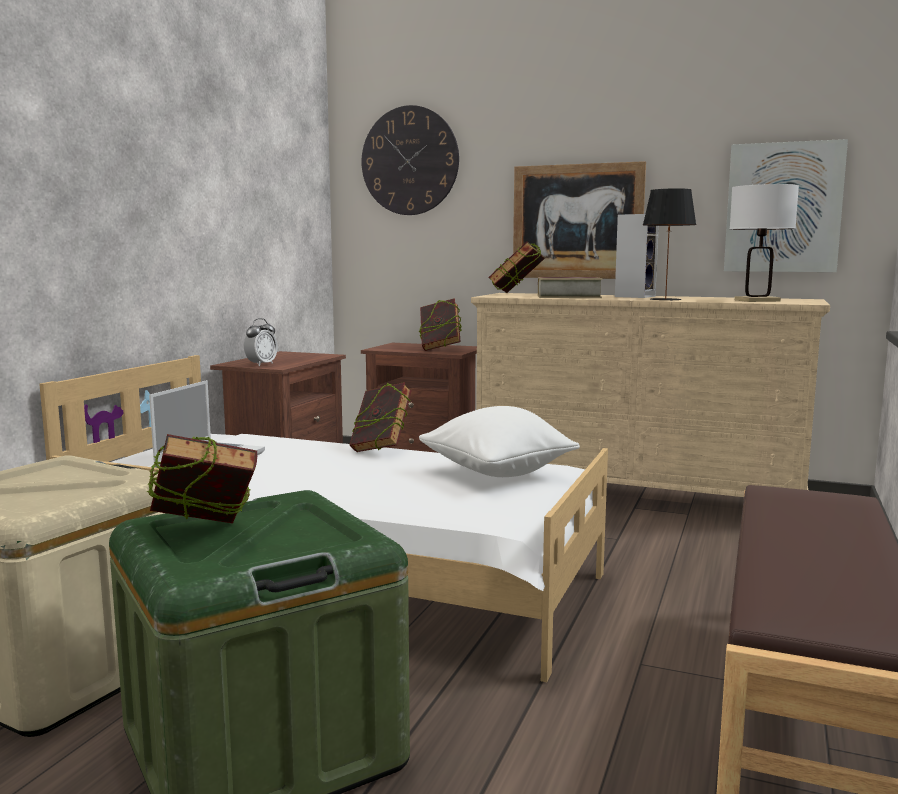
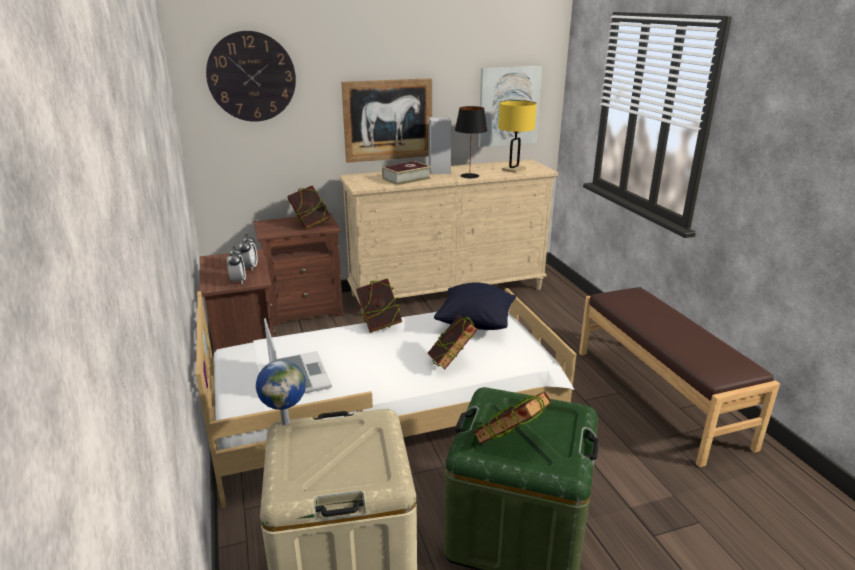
camera: 40 degrees left, 15 degrees up
white pillow [419,406,580,477] -> black pillow [434,282,516,330]
book [488,241,545,293] -> book moved to [427,315,478,370]
white table lamp [730,184,799,302] -> yellow table lamp [498,100,537,173]
none -> alarm clock [238,234,258,270]
none -> globe [256,360,306,425]

